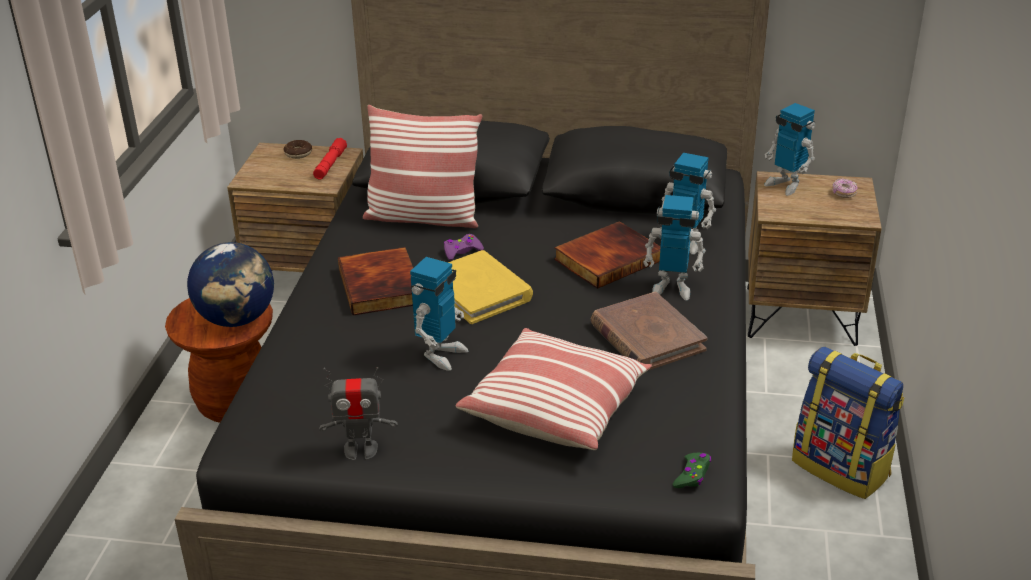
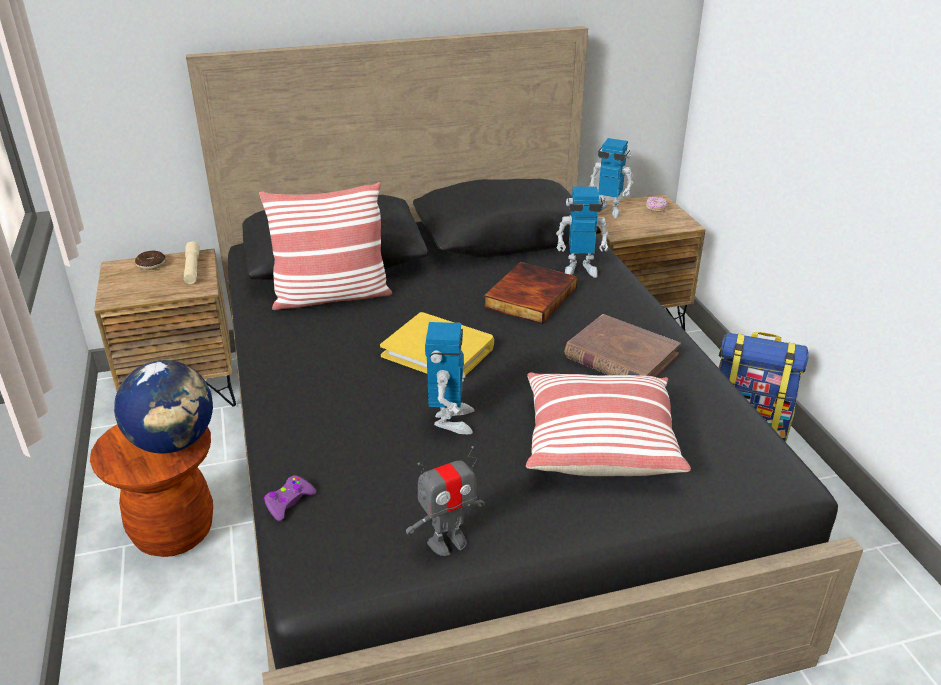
camera: 25 degrees left, 0 degrees up
red flashlight [313,138,347,180] -> beige flashlight [184,241,200,284]
book [338,247,413,315] -> none
purple game controller [444,234,484,260] -> purple game controller moved to [264,475,316,521]
toy robot [643,195,706,300] -> none
green game controller [673,453,711,488] -> none

